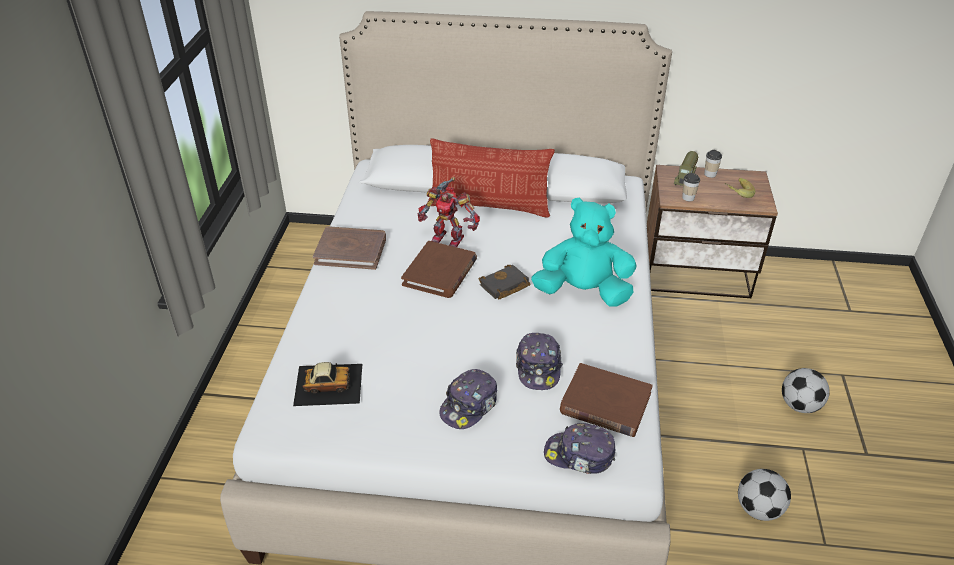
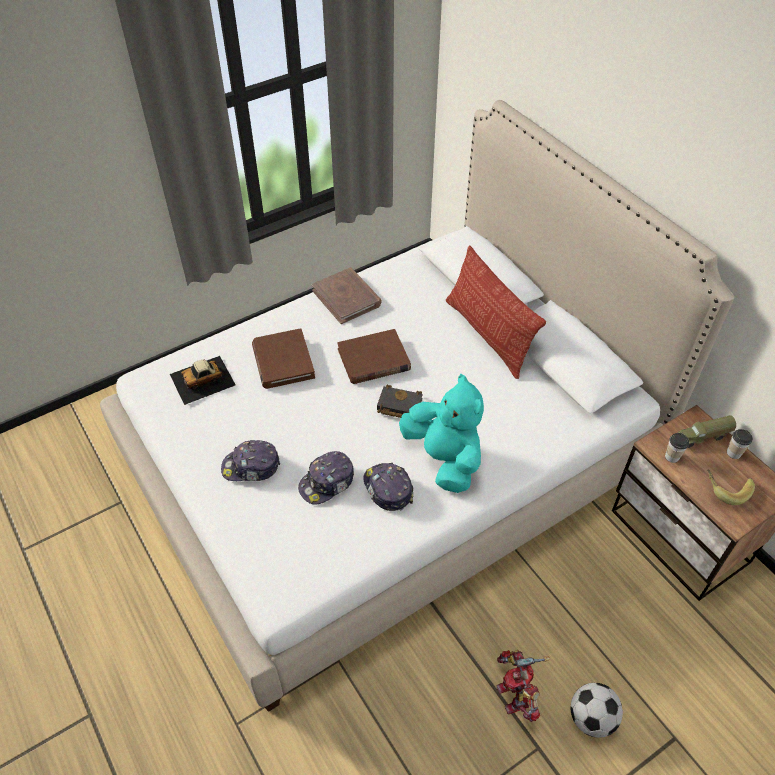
camera: 50 degrees right, 10 degrees up
toy car [293,362,362,406] -> toy car turned 105 degrees clockwise [170,356,236,405]
toy robot [418,177,480,247] -> toy robot moved to [496,650,550,722]
cap [544,423,615,474] -> cap moved to [363,463,413,511]
brown book [560,363,653,437] -> brown book moved to [252,328,315,389]
football [738,469,791,521] -> none

